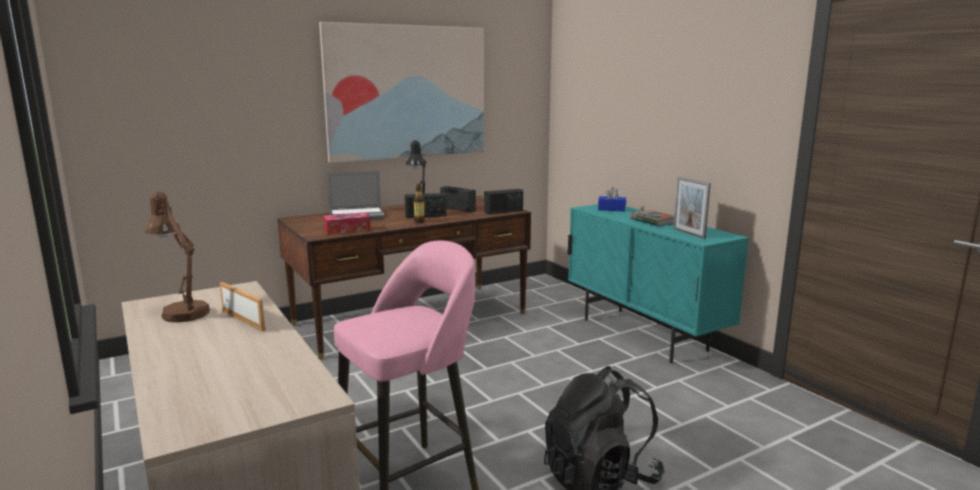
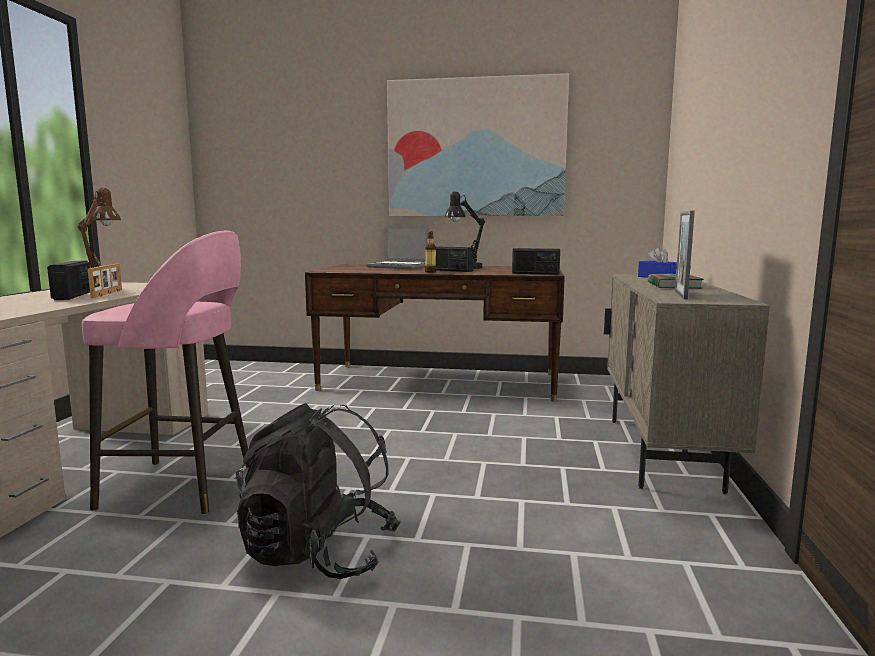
camera: 40 degrees right, 5 degrees down
tissue box [323,212,371,235] -> none
radio [440,186,476,212] -> radio moved to [47,261,90,300]
turquoise cabinet [568,204,749,363] -> beige cabinet [604,274,770,494]

